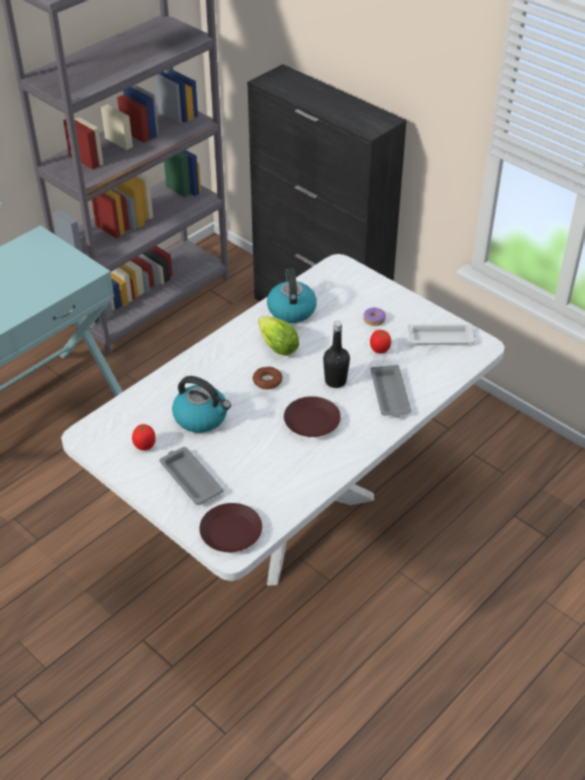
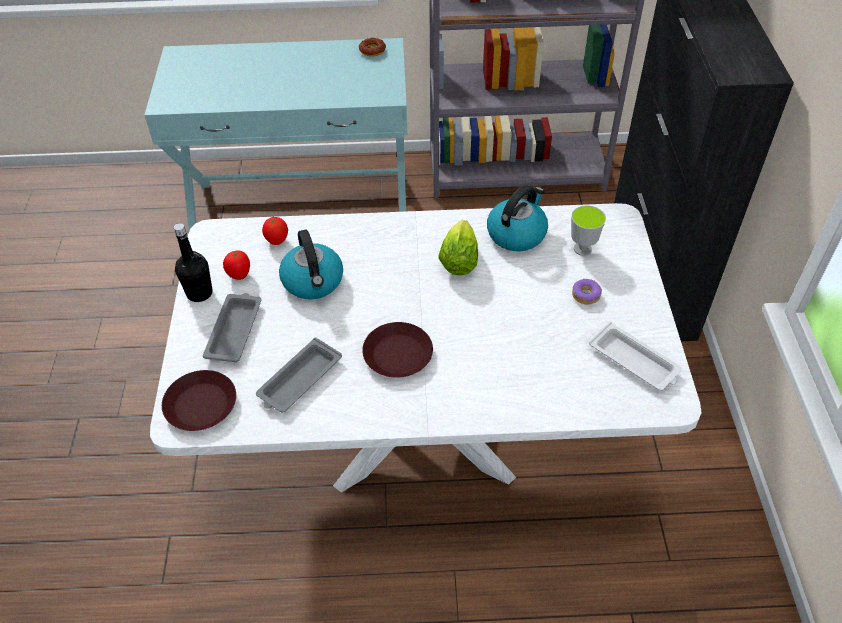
camera: 45 degrees right, 5 degrees up
donut [253,366,283,390] -> donut moved to [359,38,386,56]
black bottle [323,321,350,388] -> black bottle moved to [174,223,213,302]
tomato [370,330,391,354] -> tomato moved to [262,217,288,245]
grey tray [370,365,411,418] -> grey tray moved to [256,337,342,413]
none -> cup [571,205,606,256]

